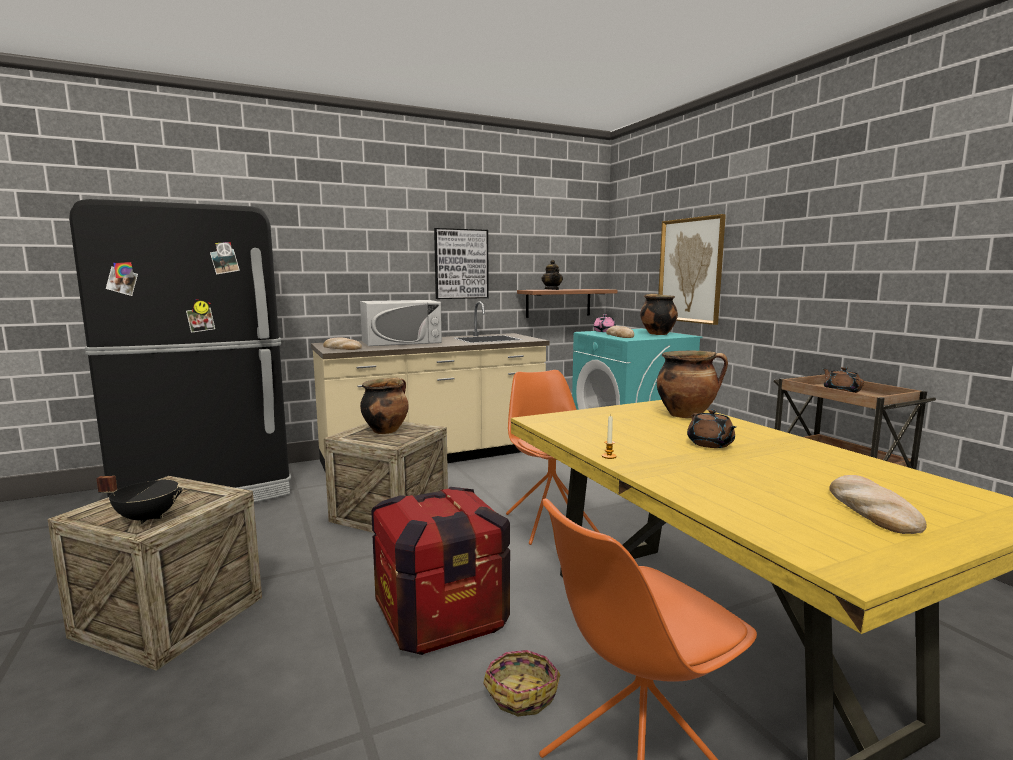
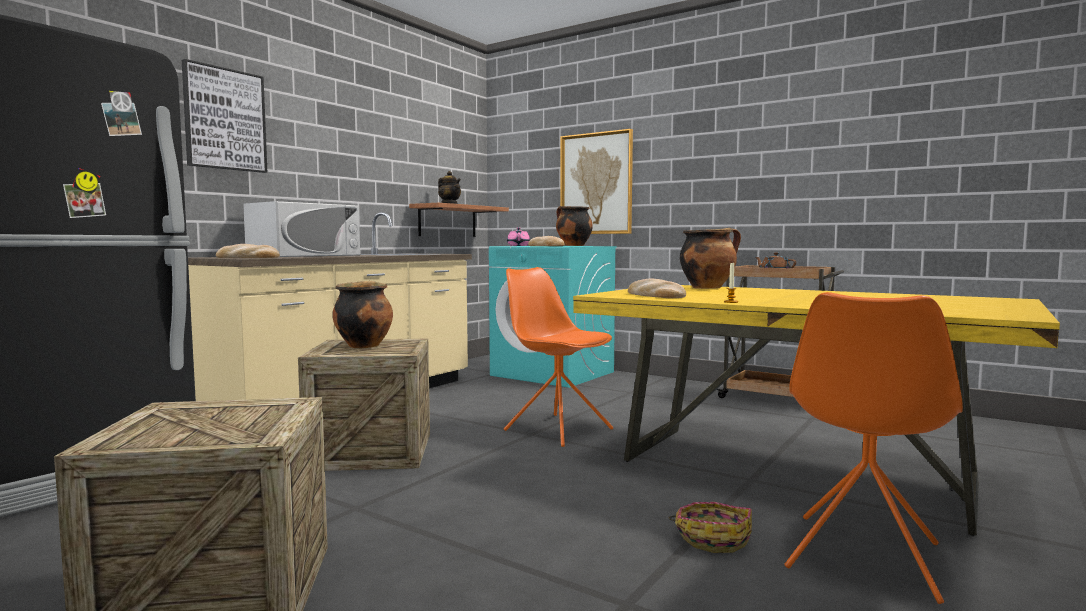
camera: 30 degrees left, 5 degrees down
black cooking pot [96,476,184,525] -> none
crate [371,487,510,655] -> none
picture [434,228,489,299] -> picture moved to [182,59,267,173]
brown teapot [687,409,736,448] -> none
bread [829,475,927,534] -> bread moved to [628,279,686,298]

